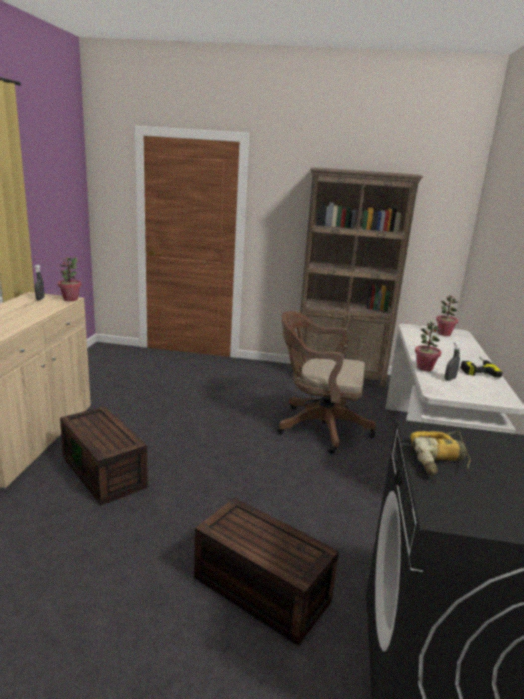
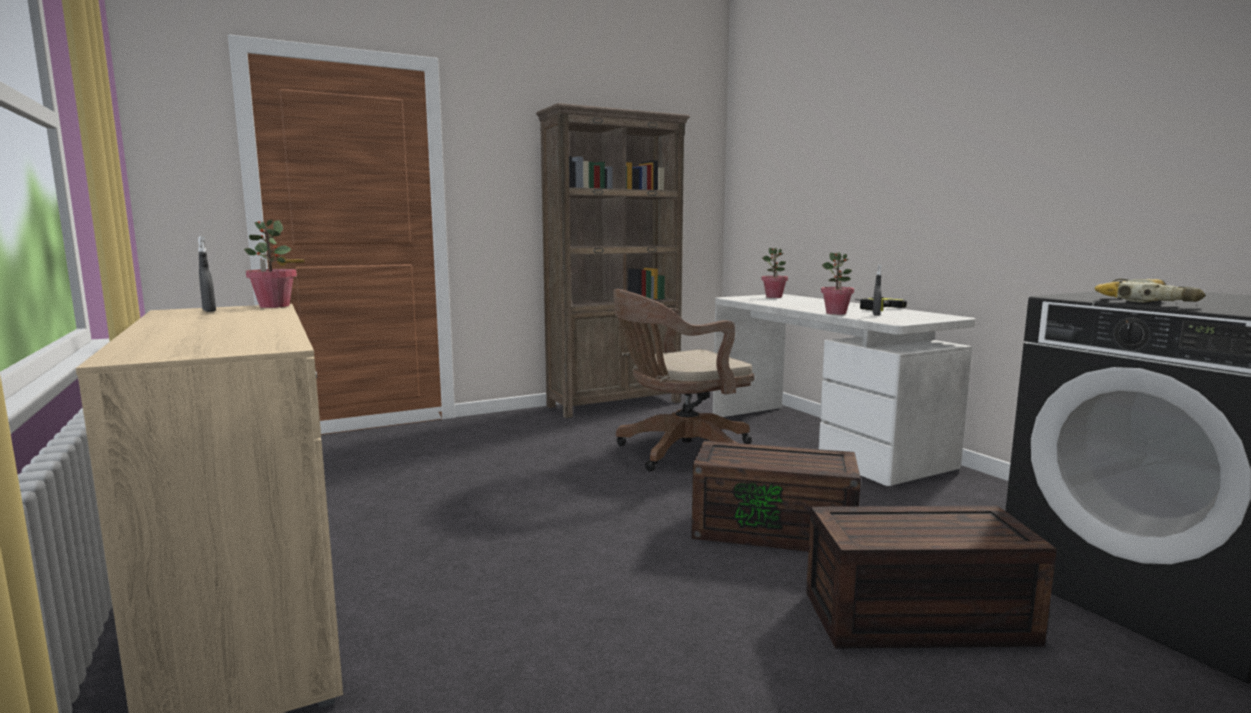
camera: 35 degrees left, 10 degrees down
brown storage box [60,406,148,505] -> brown storage box moved to [691,441,861,552]

